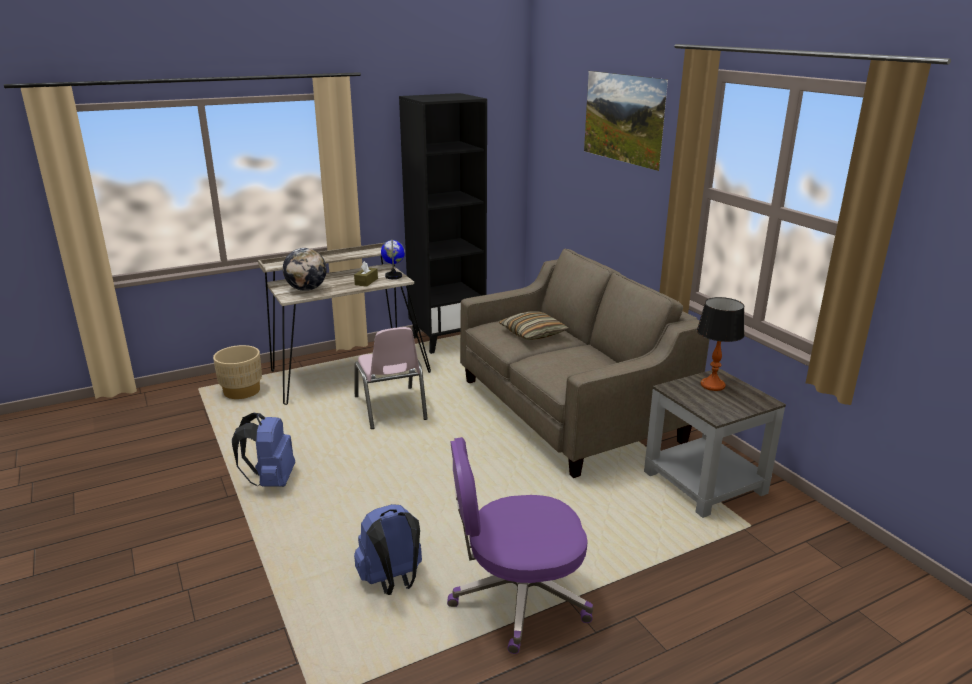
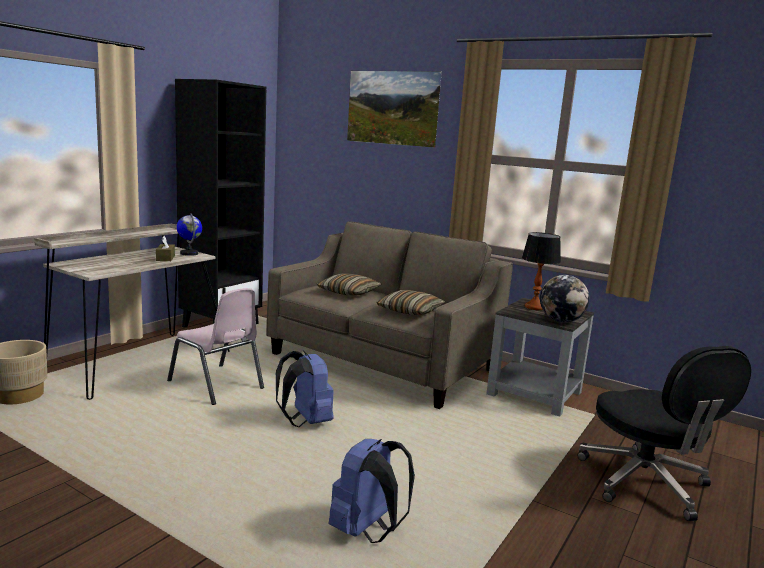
camera: 30 degrees left, 10 degrees down
blue backpack [232,413,295,487] -> blue backpack moved to [276,350,334,427]
globe [283,248,327,291] -> globe moved to [540,275,589,323]
purple office chair [447,437,593,654] -> none
none -> pillow [376,290,446,315]
none -> black office chair [577,346,751,521]

